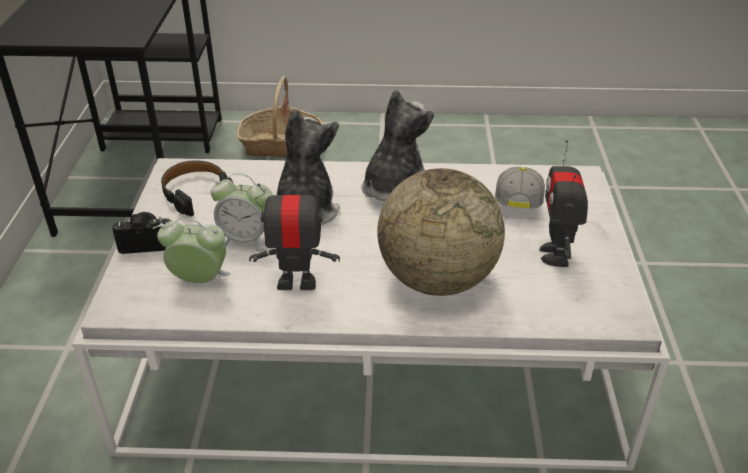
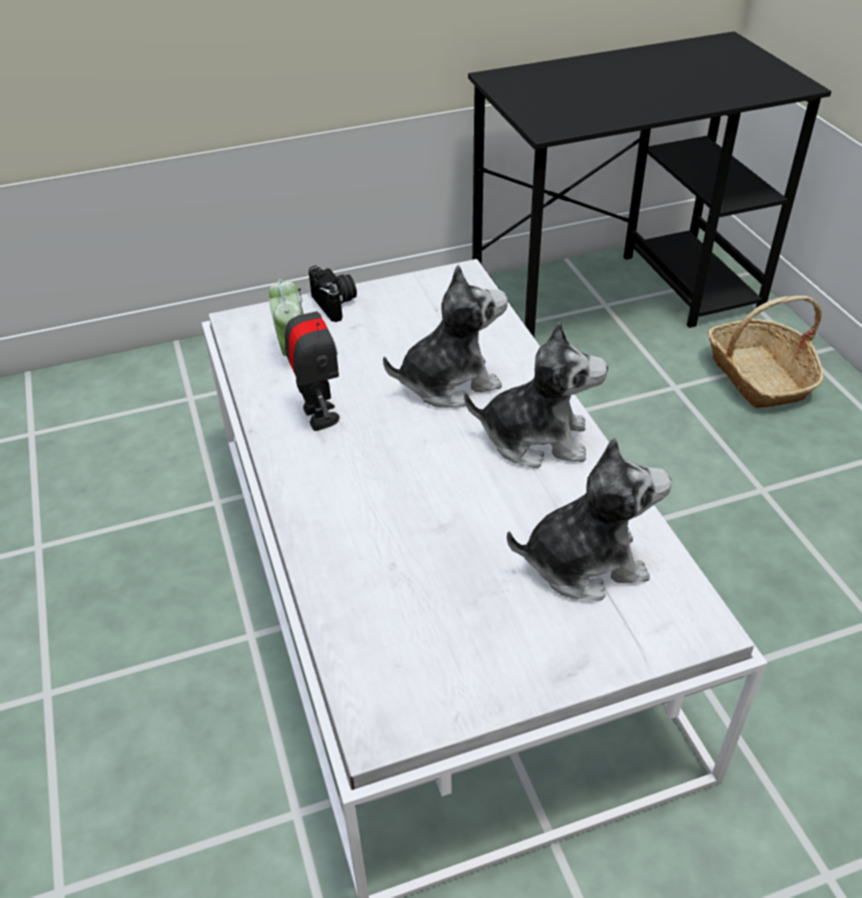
camera: 70 degrees right, 5 degrees up
black headphones [161,160,233,216] -> none
alarm clock [211,173,273,252] -> none
globe [377,168,505,296] -> none
cap [495,167,545,209] -> plush toy [507,438,671,601]
toy robot [539,140,588,267] -> none

